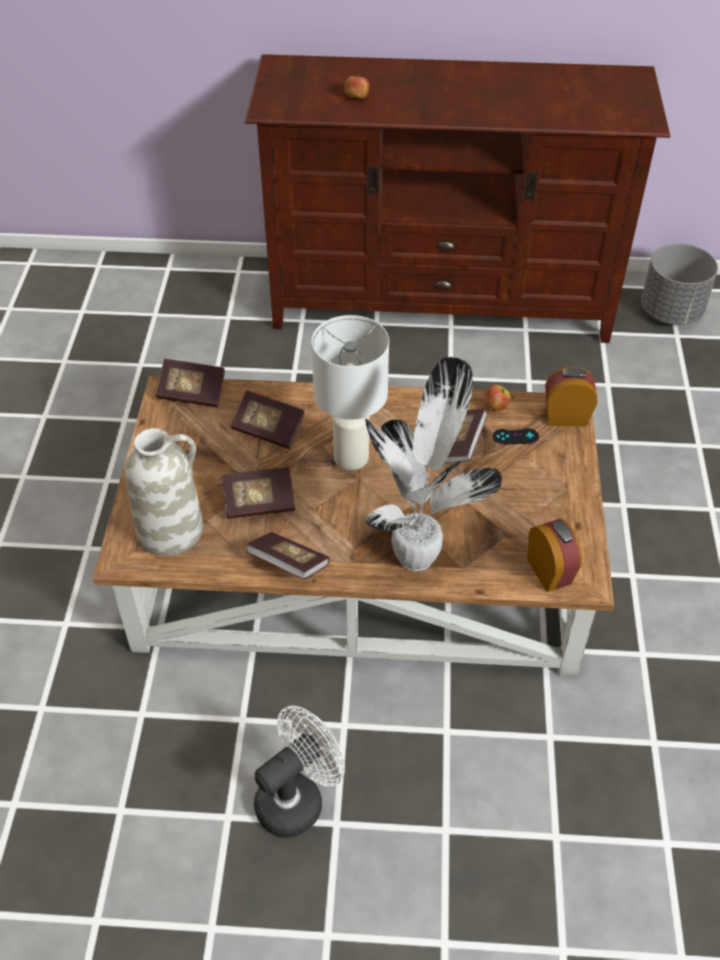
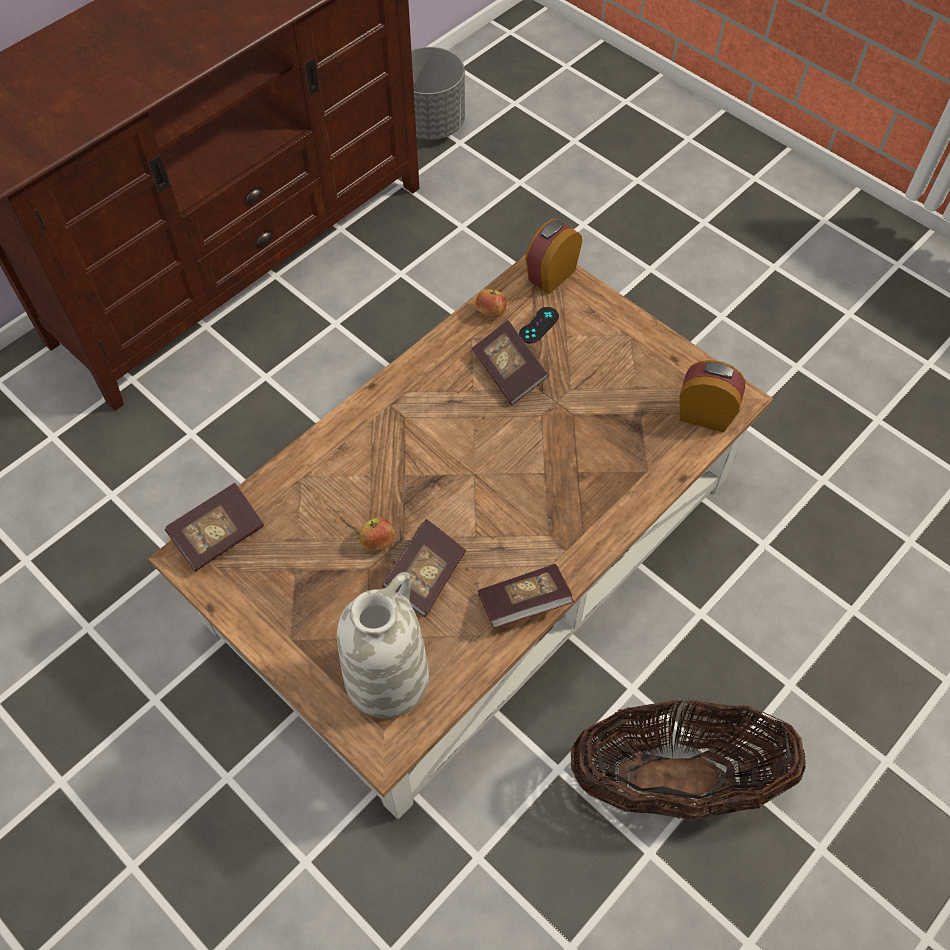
camera: 50 degrees left, 10 degrees up
book [231,390,305,449] -> none
white fan [254,706,345,838] -> basket [571,699,806,820]
white table lamp [311,315,389,470] -> none
apple [344,74,370,99] -> apple moved to [359,518,395,552]
potted plant [365,357,502,571] -> none

